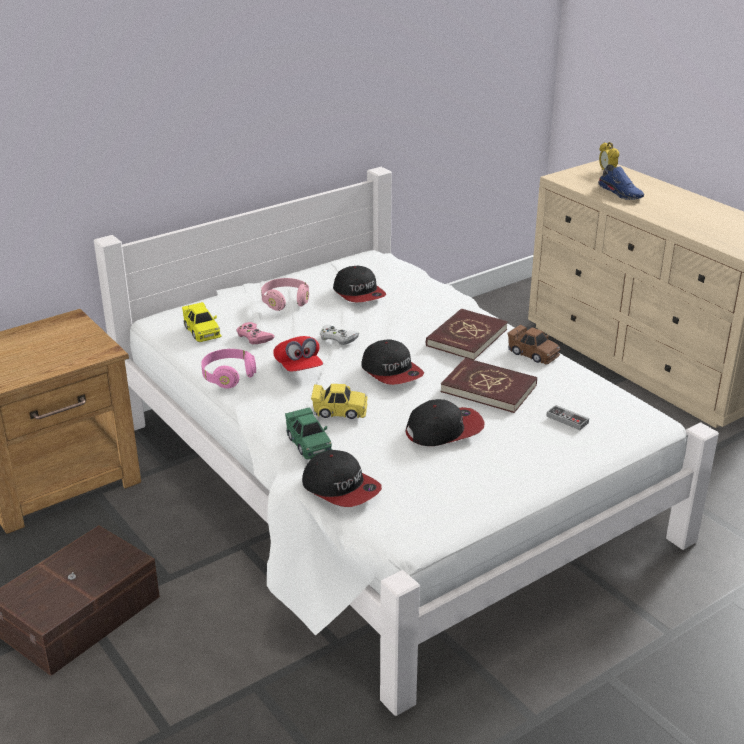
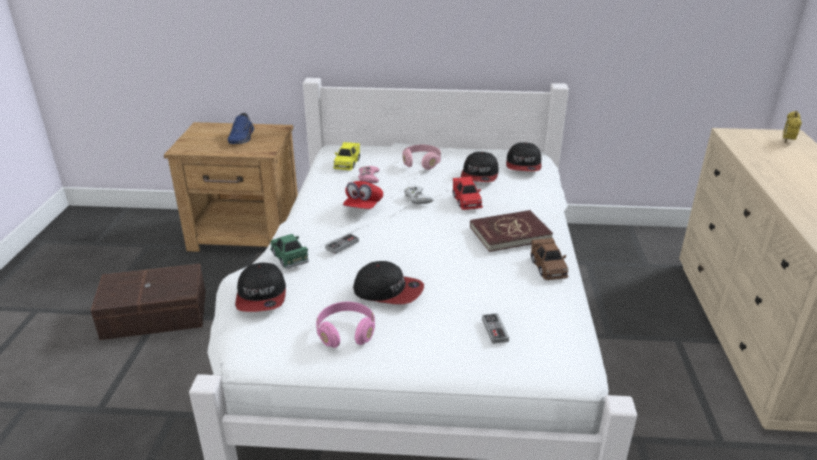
camera: 40 degrees right, 0 degrees up
pink headphones [201,349,256,388] -> pink headphones moved to [316,302,375,348]
green toy car [285,407,332,460] -> green toy car turned 135 degrees clockwise [270,234,309,269]
yellow toy car [311,384,368,419] -> game controller [325,233,359,254]
cap [361,339,424,385] -> cap moved to [506,142,542,171]
red book [440,358,537,413] -> none
blue shoe [598,165,644,200] -> blue shoe moved to [228,113,254,144]
none -> red toy car [453,176,483,210]

